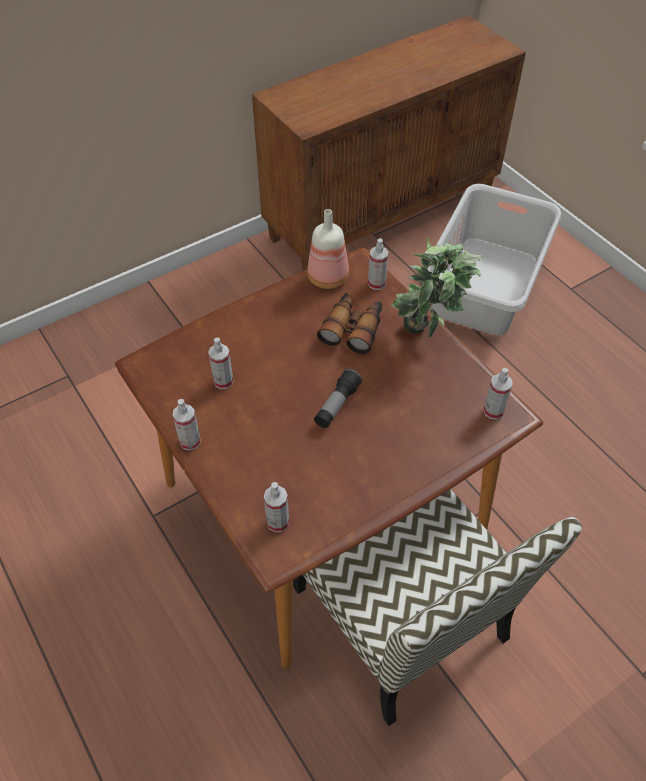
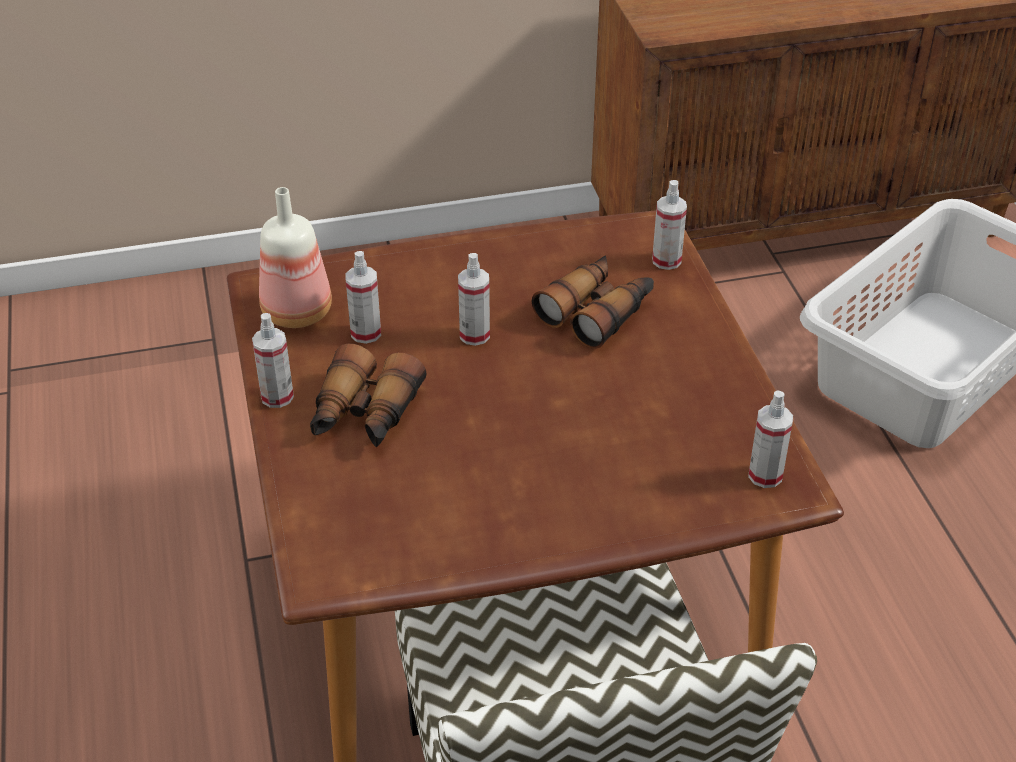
camera: 20 degrees right, 10 degrees down
spray bottle [264,482,289,532] -> spray bottle moved to [458,253,490,346]
bottle [307,209,349,289] -> bottle moved to [259,187,332,328]
flashlight [314,369,362,428] -> none
potted plant [391,237,483,338] -> none
none -> binoculars [310,344,427,447]

